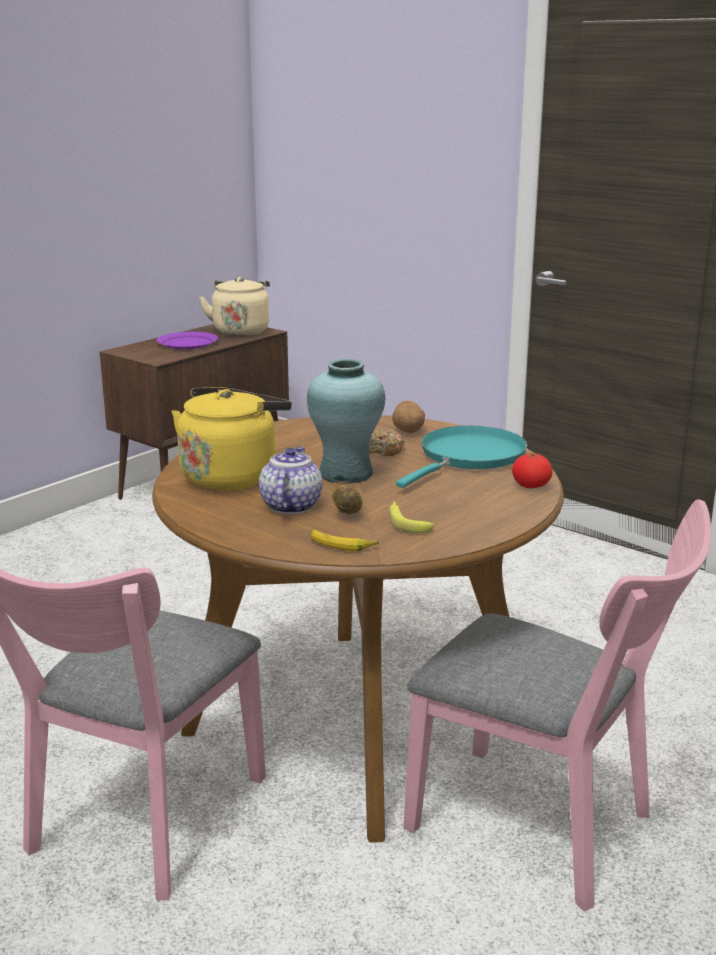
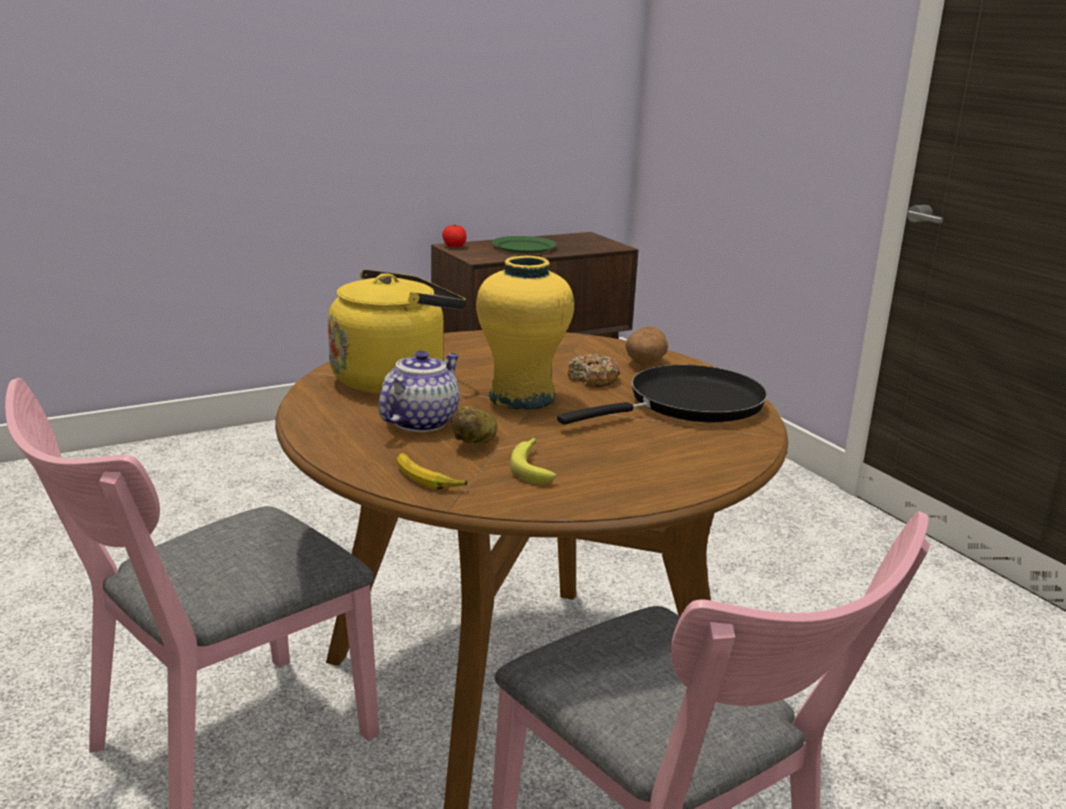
camera: 20 degrees right, 0 degrees up
purple plate [156,332,218,349] -> green plate [492,236,557,254]
beige kettle [199,277,270,336] -> none
turquoise vase [307,359,386,484] -> yellow vase [476,256,574,410]
turquoise frying pan [396,426,527,488] -> black frying pan [557,365,767,425]
tomato [512,453,553,488] -> tomato moved to [442,225,466,247]

